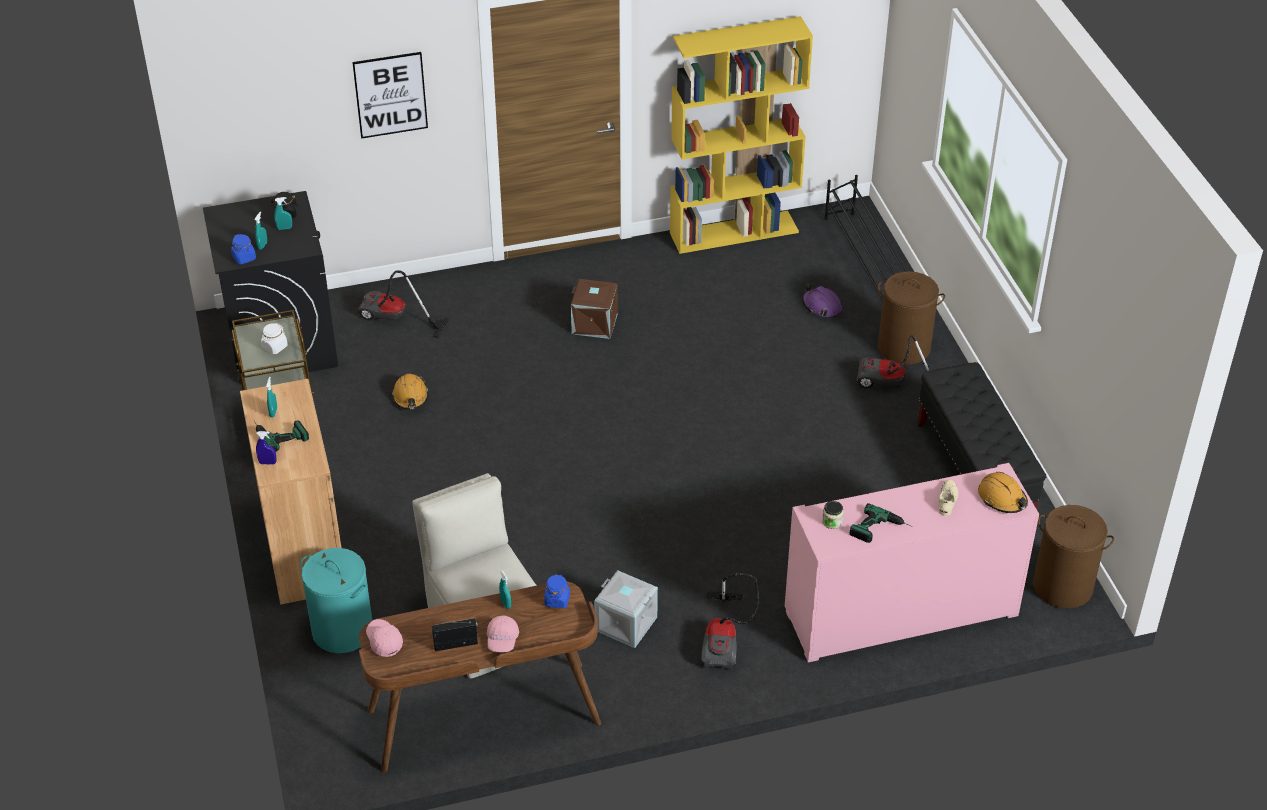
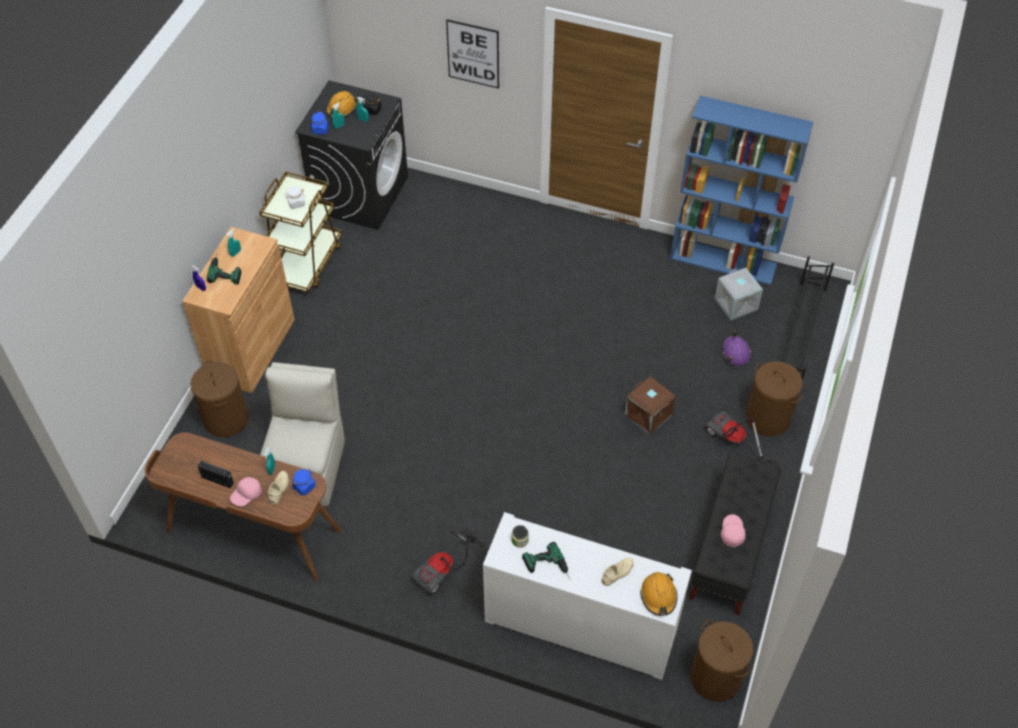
camera: 35 degrees right, 10 degrees up
turquoise laundry basket [300,548,372,653] -> brown laundry basket [190,360,249,437]
vacuum cleaner [358,270,449,338] -> none
pink cap [366,619,403,657] -> pink cap moved to [721,514,746,547]
orange hard hat [392,374,429,410] -> orange hard hat moved to [326,91,357,117]
brown storage box [571,279,618,339] -> brown storage box moved to [625,376,676,435]
grey storage box [594,570,658,648] -> grey storage box moved to [715,268,763,320]
yellow bookcase [670,16,813,254] -> blue bookcase [670,96,813,285]
pink cabinet [785,463,1039,662] -> white cabinet [483,512,692,680]
none -> beige shoe [268,471,289,505]

